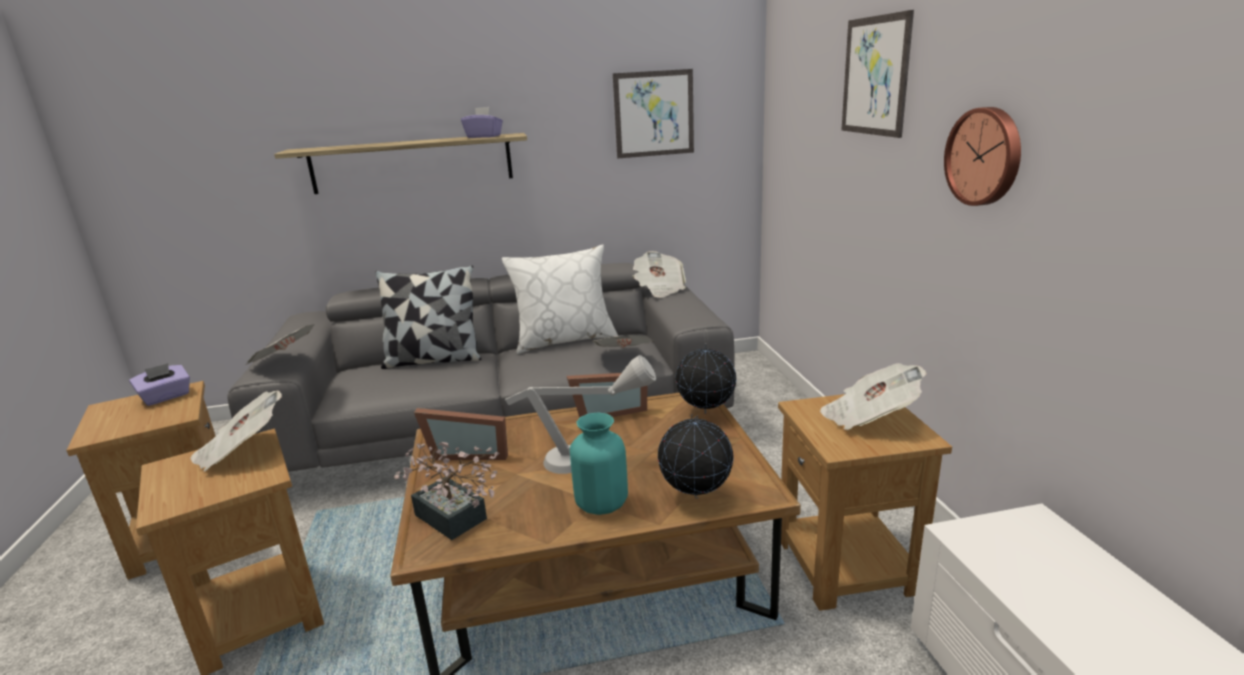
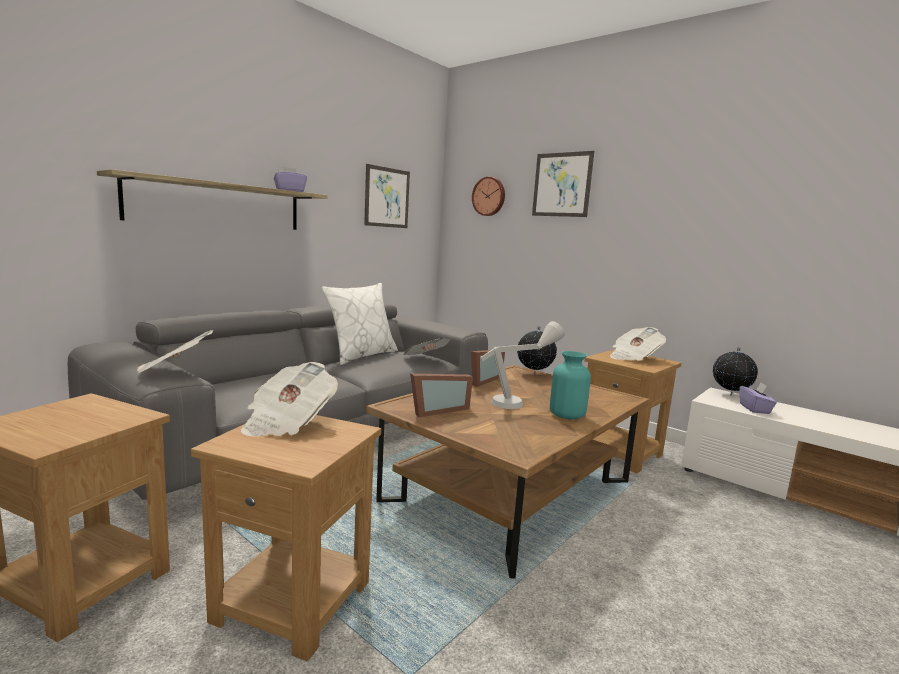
camera: 40 degrees left, 10 degrees down
purple tissue box [129,363,190,406] -> purple tissue box moved to [739,383,777,414]
pillow [375,265,482,369] -> none
potted plant [394,442,499,540] -> none
newspaper [633,251,686,298] -> none
globe [658,414,734,499] -> globe moved to [713,347,758,396]
wall clock [944,107,1021,206] -> wall clock moved to [472,177,505,216]

